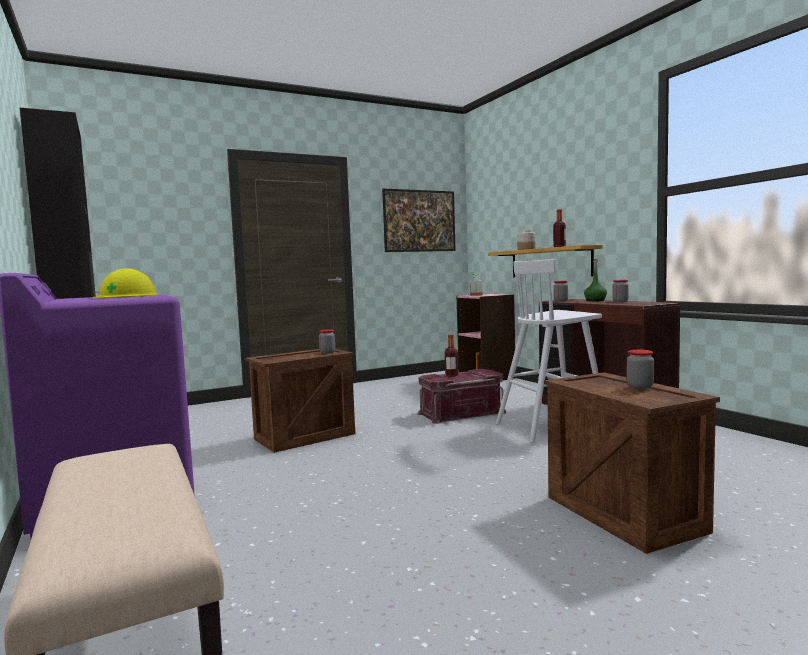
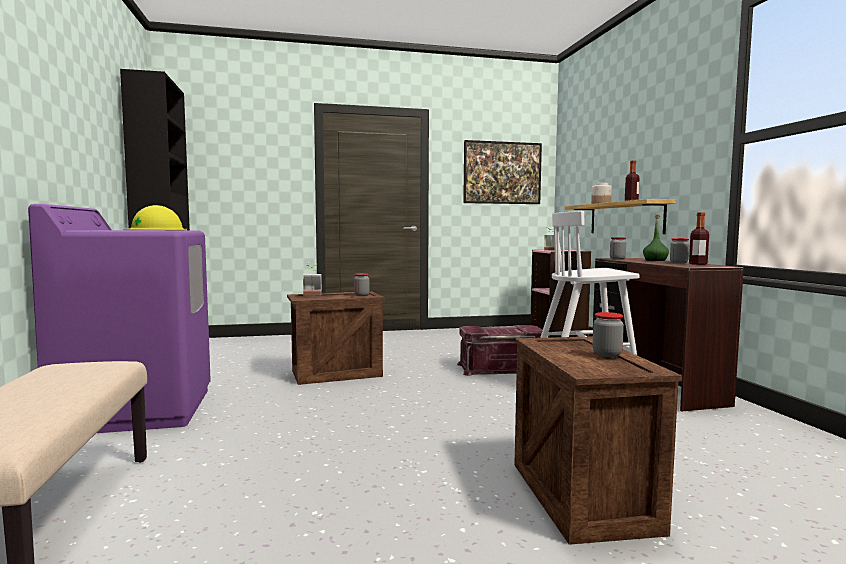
camera: 15 degrees right, 0 degrees up
bottle [445,335,458,377] -> bottle moved to [689,212,709,265]
none -> potted plant [303,263,322,295]

